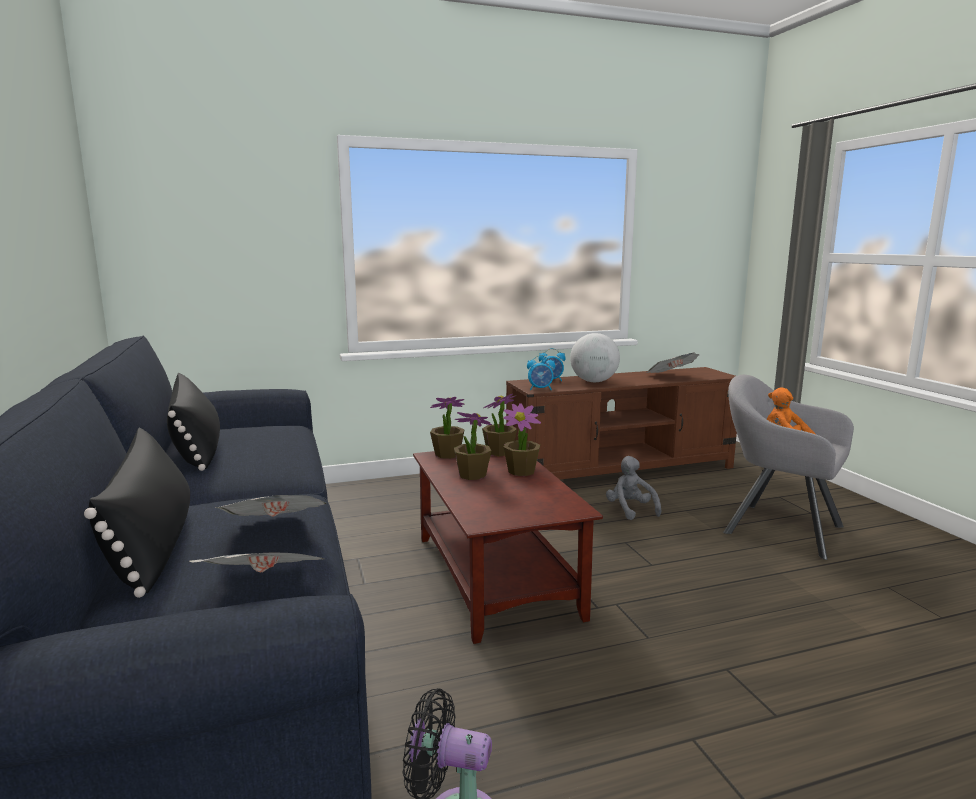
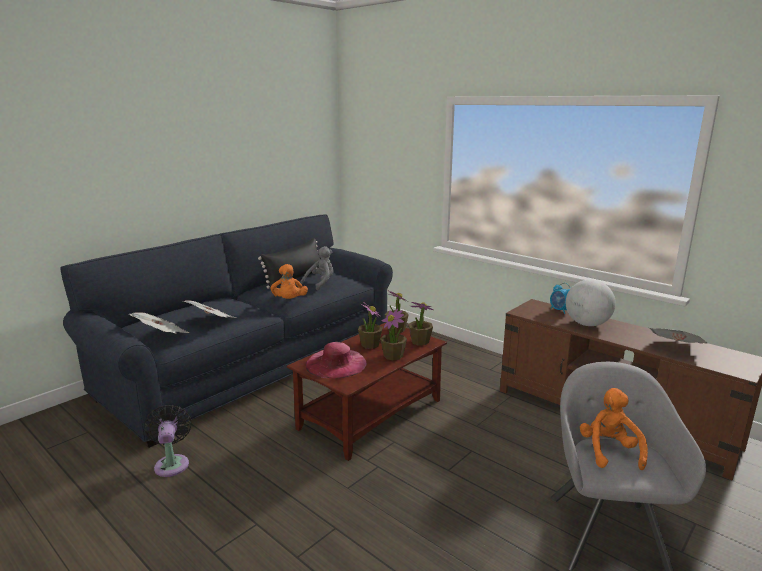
camera: 60 degrees right, 5 degrees up
black pillow [84,428,190,598] -> none
alarm clock [527,355,556,391] -> none
grey plush toy [606,456,661,520] -> grey plush toy moved to [300,246,334,291]
none -> orange plush toy [271,264,308,299]
none -> pink hat [306,342,367,379]

